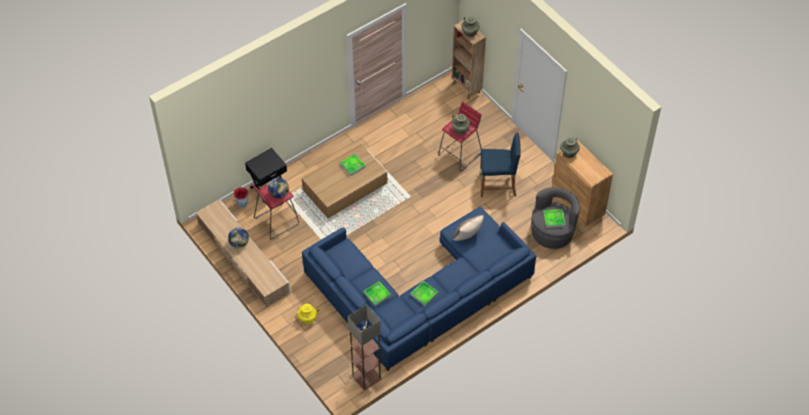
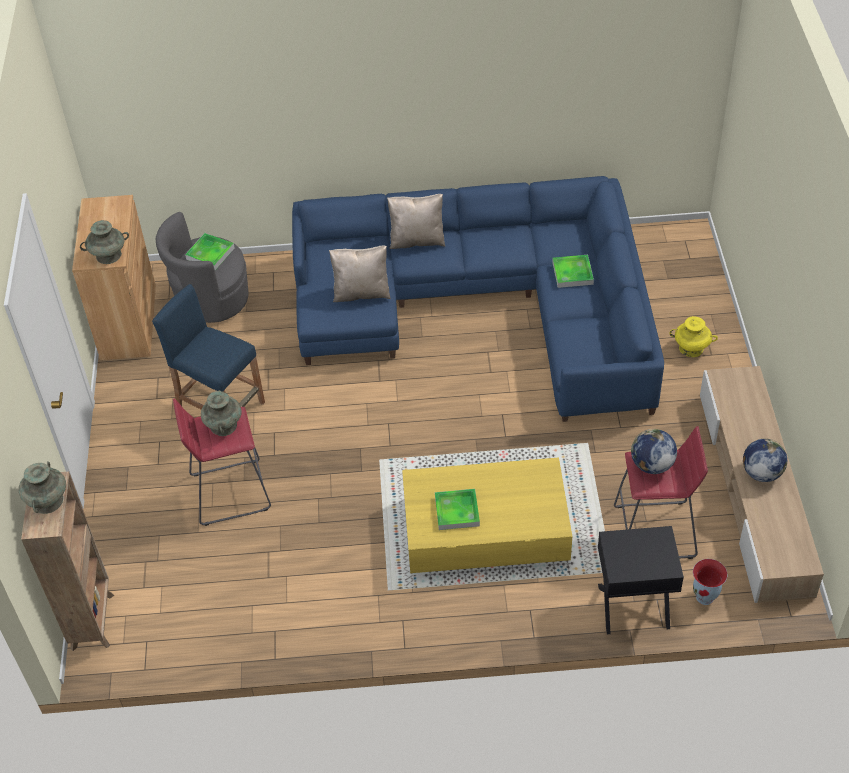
camera: 145 degrees left, 5 degrees down
brown coffee table [302,144,387,218] -> yellow coffee table [402,457,572,573]
floor lamp [348,304,382,390] -> none
tray [410,281,438,306] -> none
none -> beige pillow [387,194,445,249]

